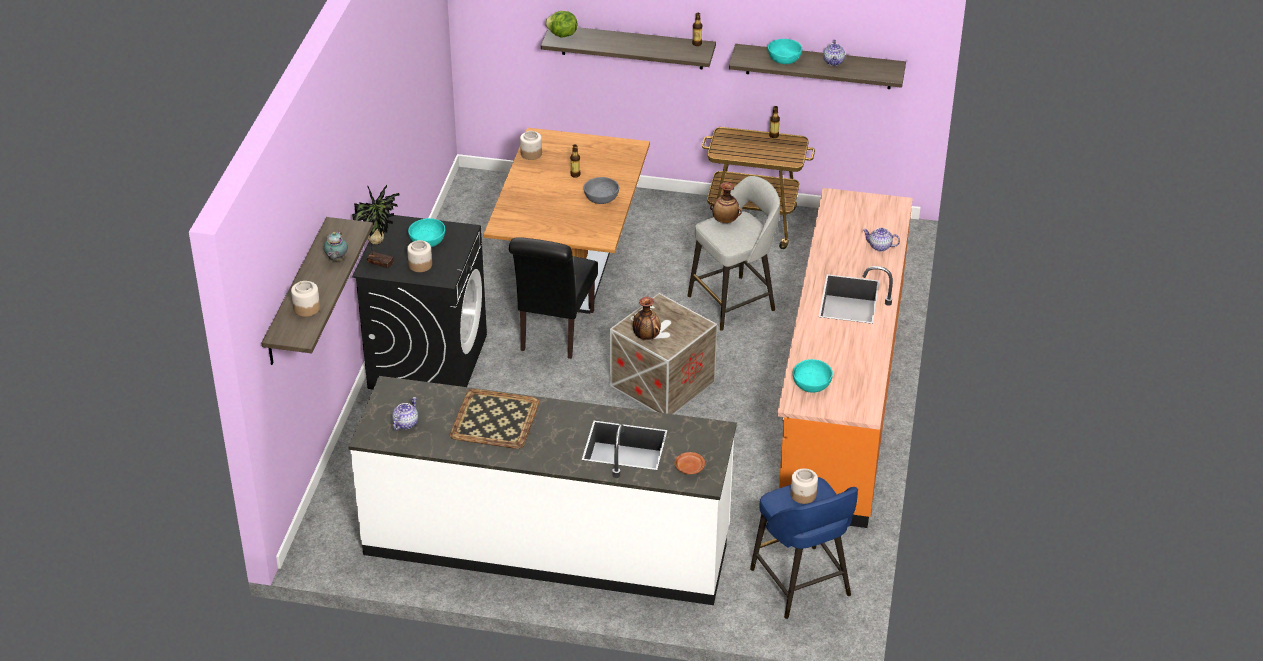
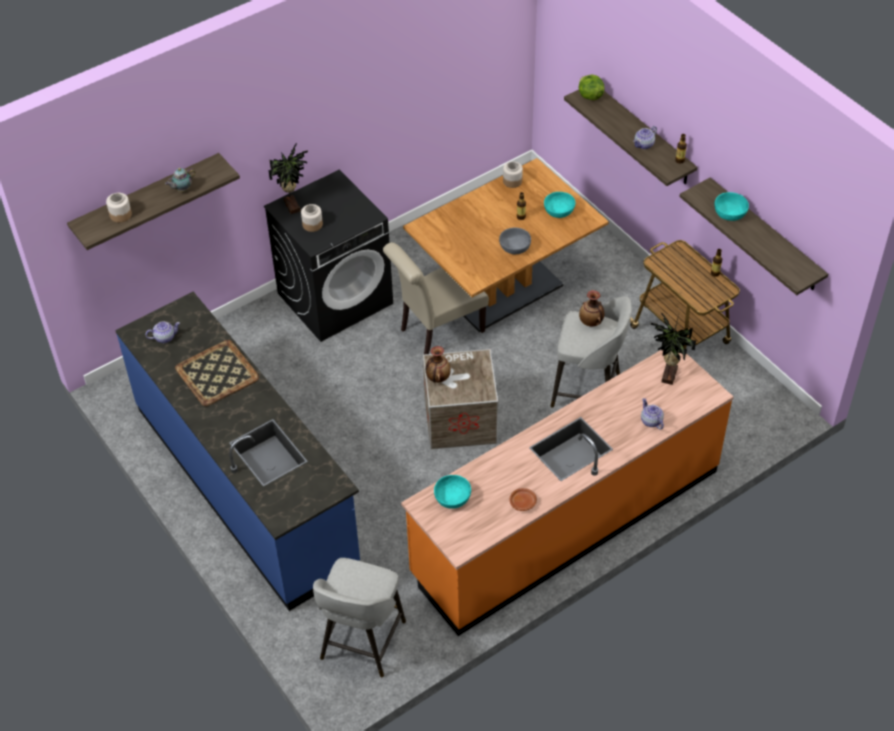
camera: 45 degrees right, 10 degrees up
white counter [348,376,737,605] -> blue counter [115,291,360,611]
turquoise bowl [408,218,445,247] -> turquoise bowl moved to [544,192,575,218]
black chair [509,237,598,359] -> beige chair [383,242,489,354]
brown plate [675,452,705,474] -> brown plate moved to [510,488,537,511]
blue stool [750,477,858,619] -> grey stool [313,558,406,677]
jar [790,469,818,504] -> none
teapot [823,40,845,66] -> teapot moved to [633,126,657,149]
none -> potted plant [651,311,696,385]

